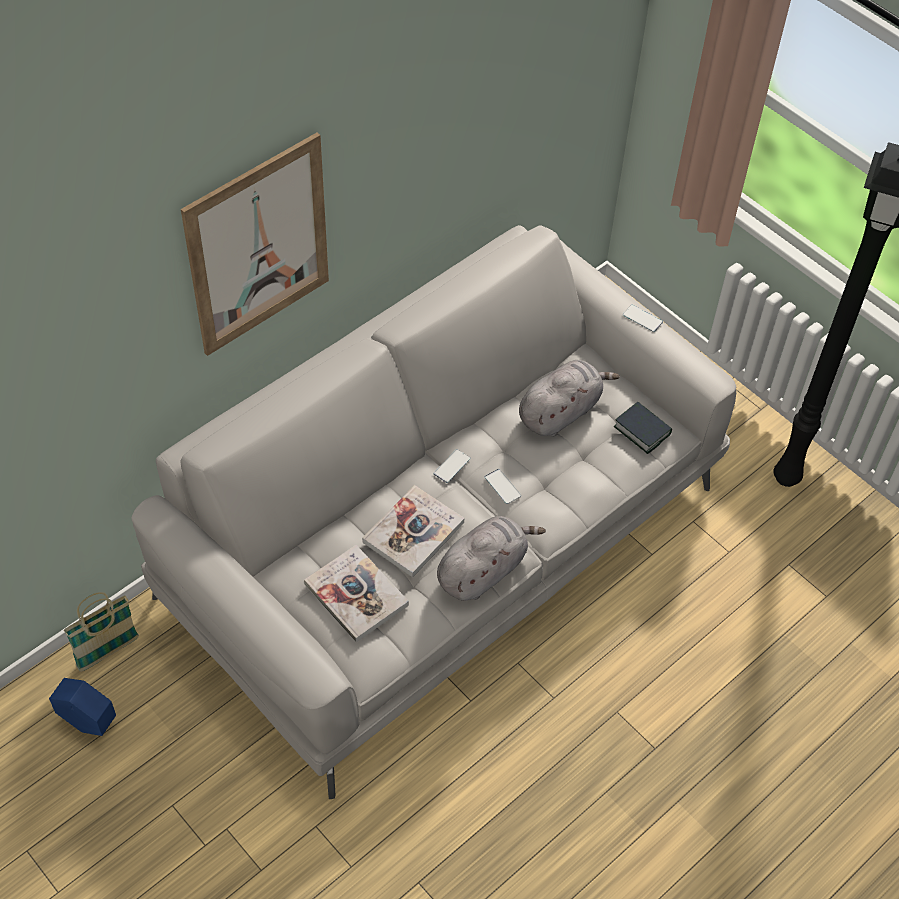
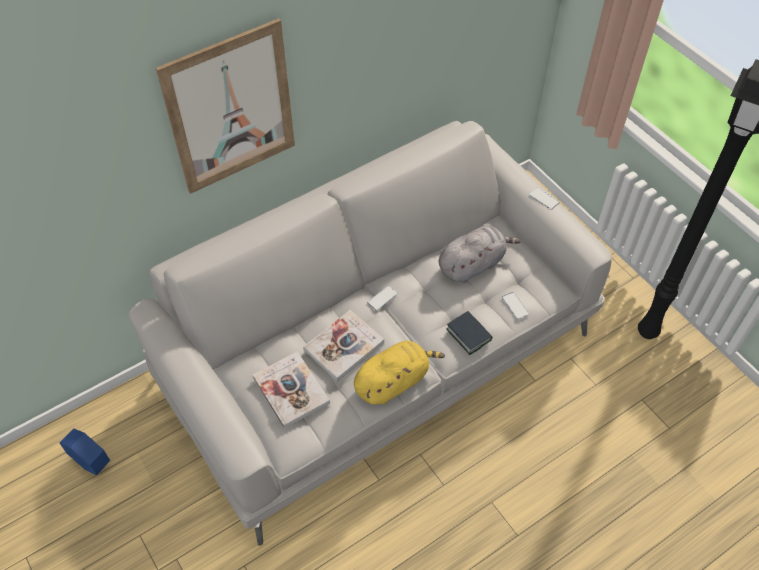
camera: 10 degrees right, 0 degrees up
basket [64,592,139,672] -> none
grey plush toy [437,516,546,601] -> yellow plush toy [354,341,445,405]
phone [485,469,521,504] -> phone moved to [502,292,529,319]
book [614,402,672,454] -> book moved to [446,311,492,355]

